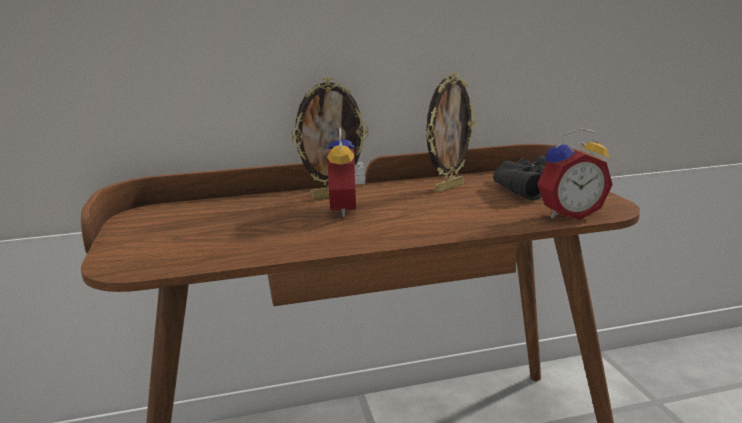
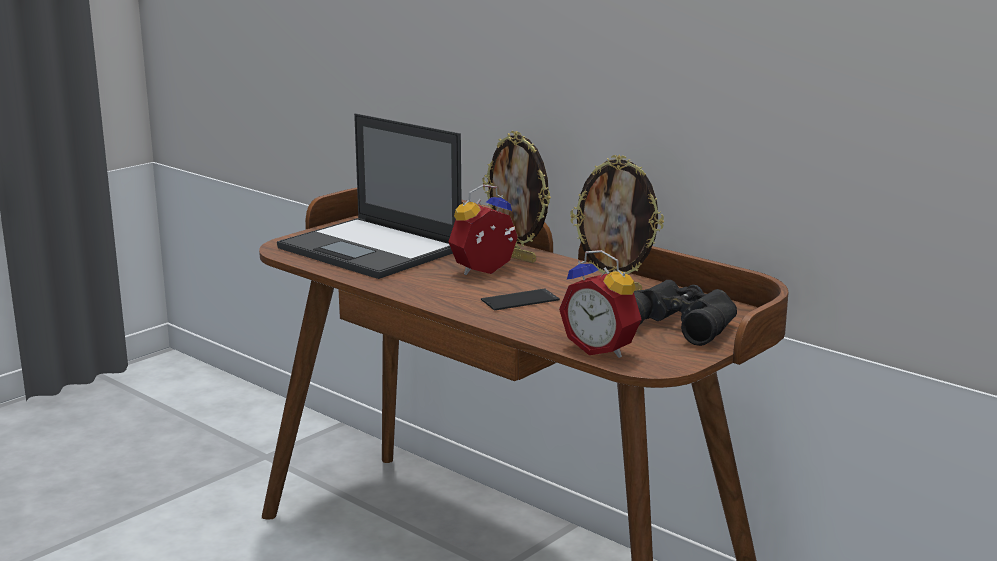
camera: 55 degrees right, 0 degrees up
none -> laptop [277,113,462,279]
none -> phone [481,288,560,311]

